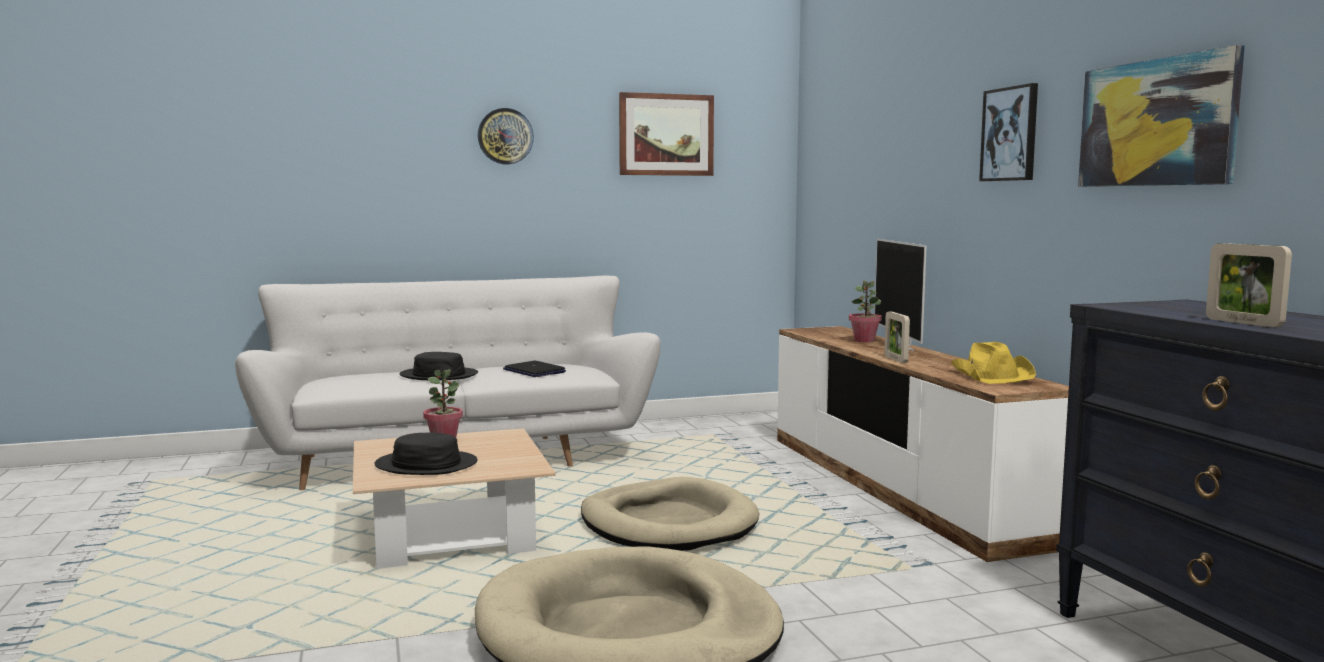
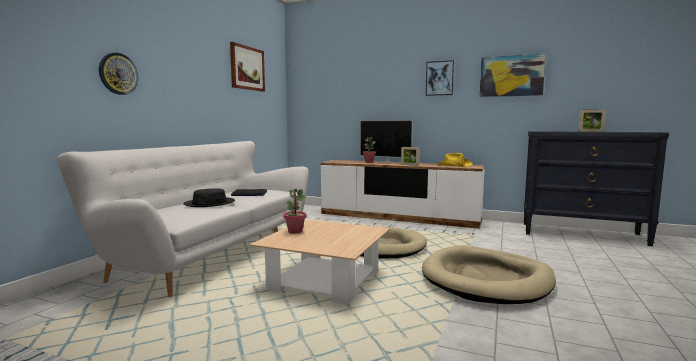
camera: 50 degrees left, 0 degrees up
black hat [374,432,477,475] -> none
wall clock [478,108,534,164] -> wall clock moved to [99,53,138,95]

